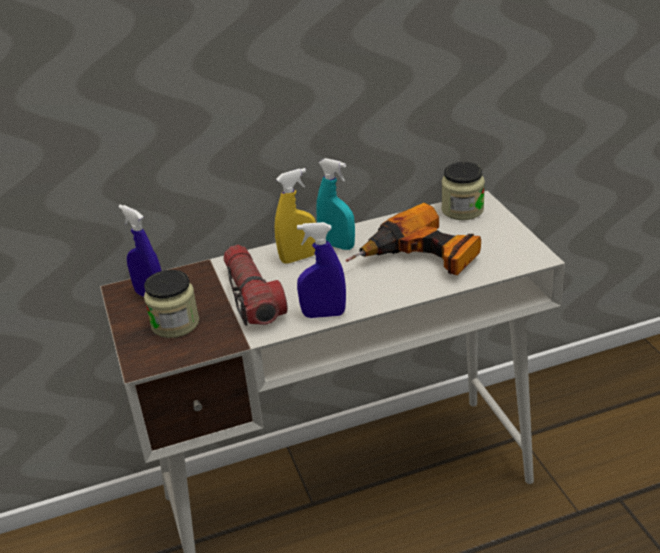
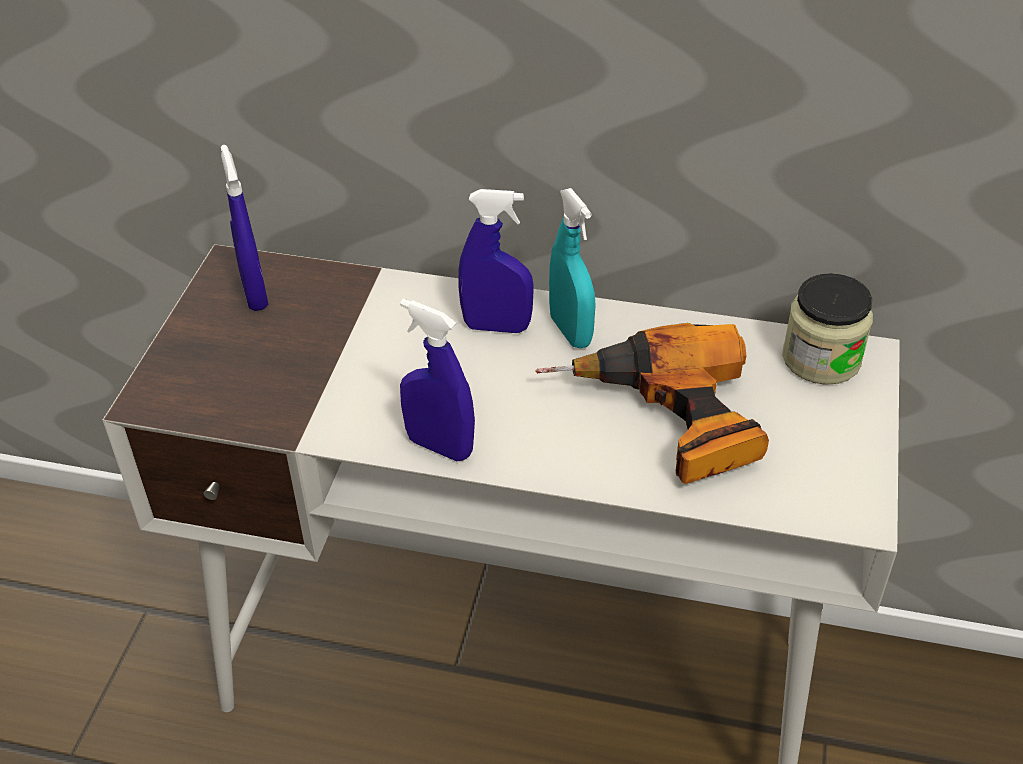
camera: 30 degrees right, 10 degrees up
jar [144,270,199,338] -> none
flashlight [223,245,288,326] -> none
yellow spray bottle [275,168,316,263] -> blue spray bottle [458,189,534,333]

